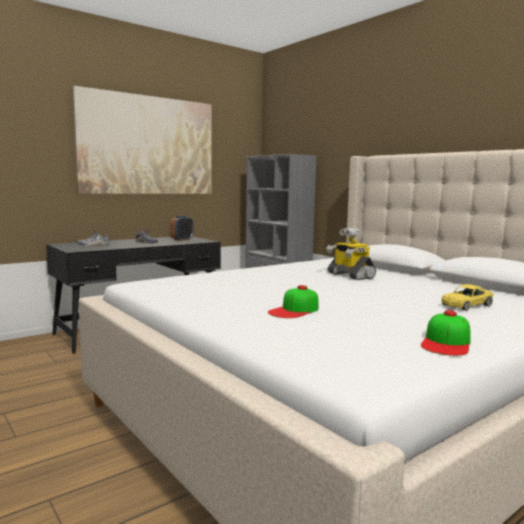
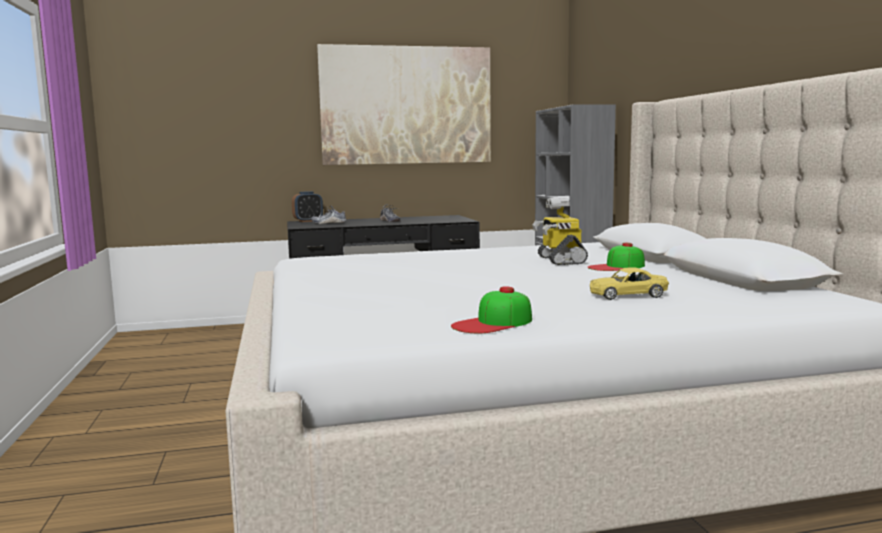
camera: 25 degrees right, 0 degrees up
alarm clock [170,216,194,241] -> alarm clock moved to [292,191,323,222]
cap [268,285,319,318] -> cap moved to [588,243,645,271]

